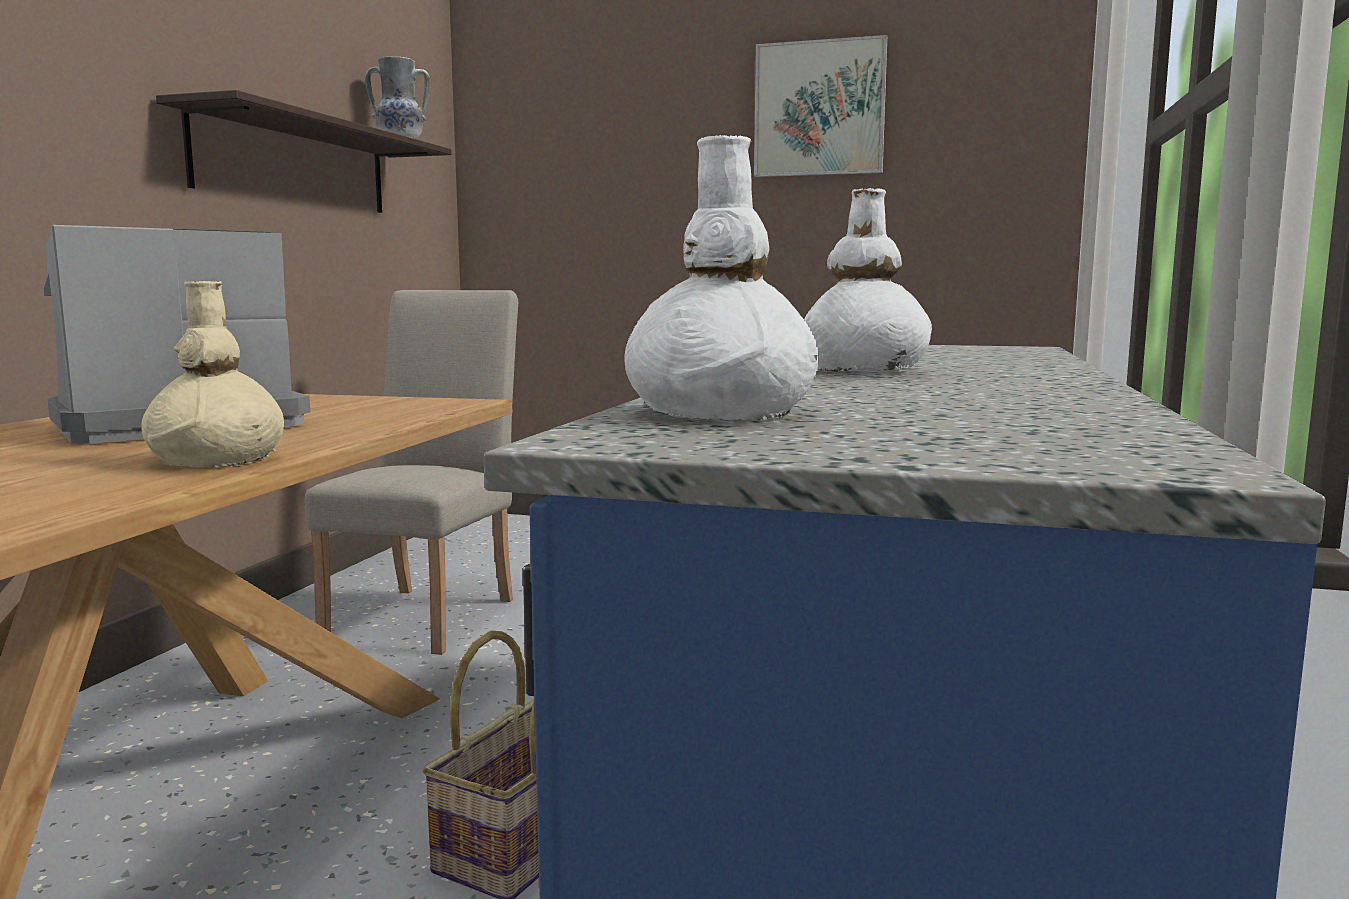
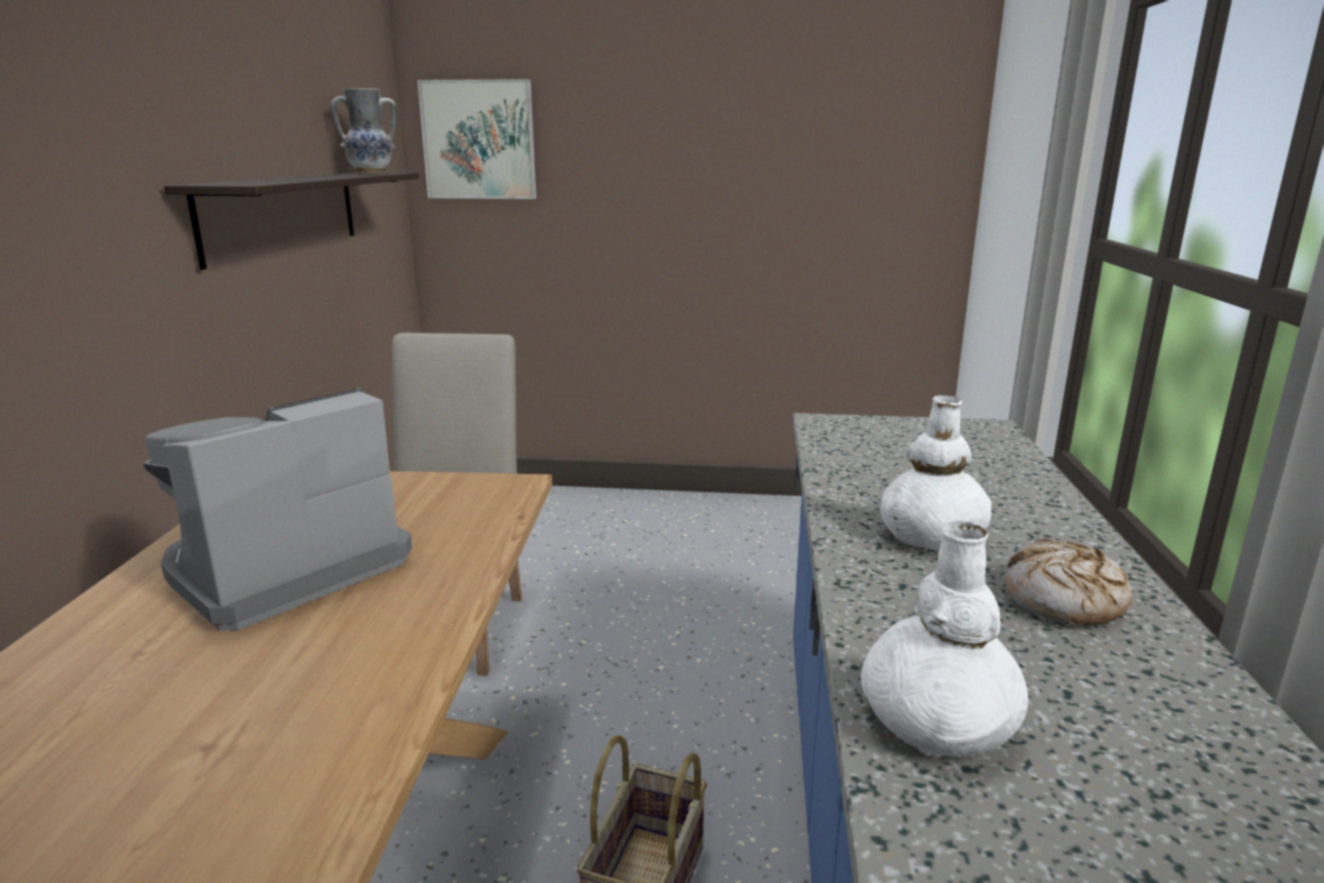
camera: 10 degrees left, 10 degrees up
beige vase [142,281,284,468] -> none
picture [754,35,887,177] -> picture moved to [417,79,536,199]
none -> bread [1005,538,1132,626]

